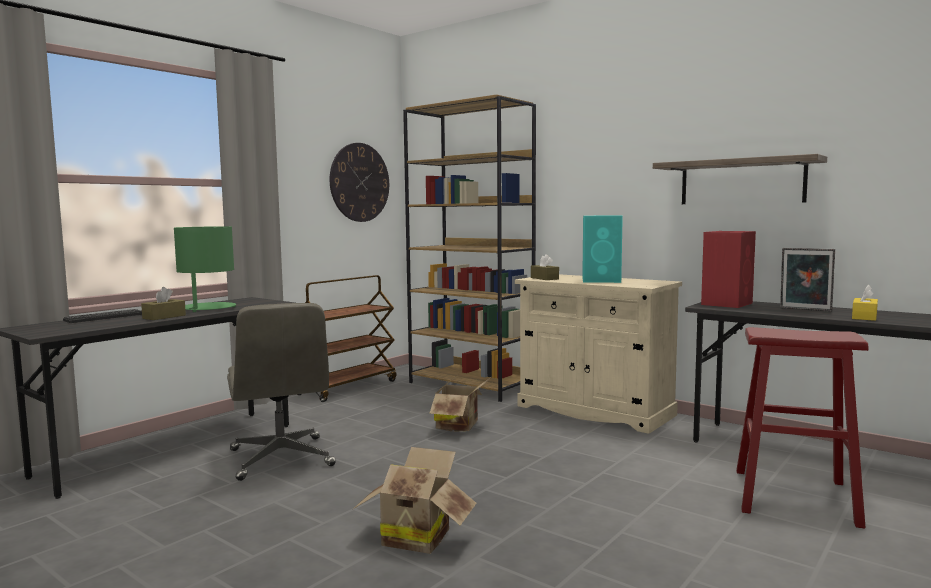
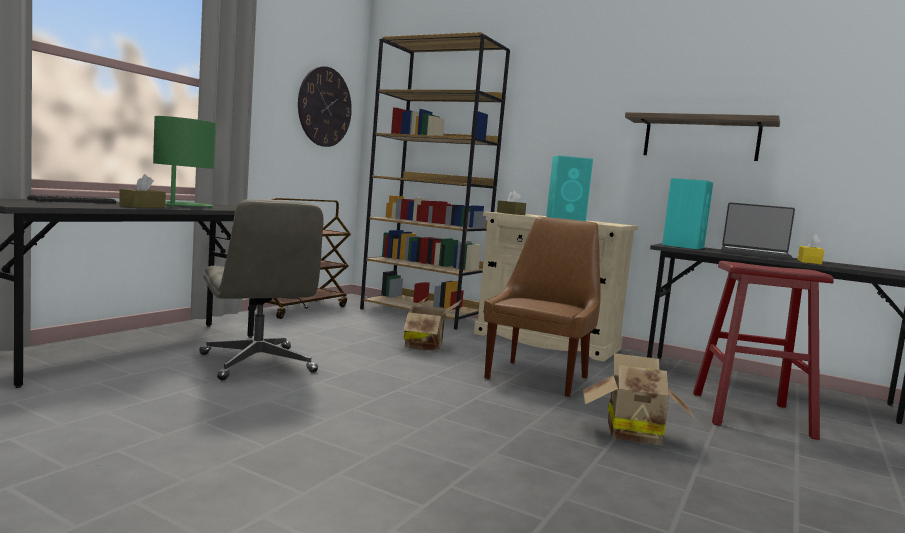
camera: 10 degrees left, 0 degrees up
cardboard box [352,447,476,554] -> cardboard box moved to [583,353,696,445]
red speaker [701,231,756,308] -> turquoise speaker [662,178,713,249]
picture frame [780,248,835,312] -> laptop [721,202,795,260]
none -> brown chair [484,217,601,397]

